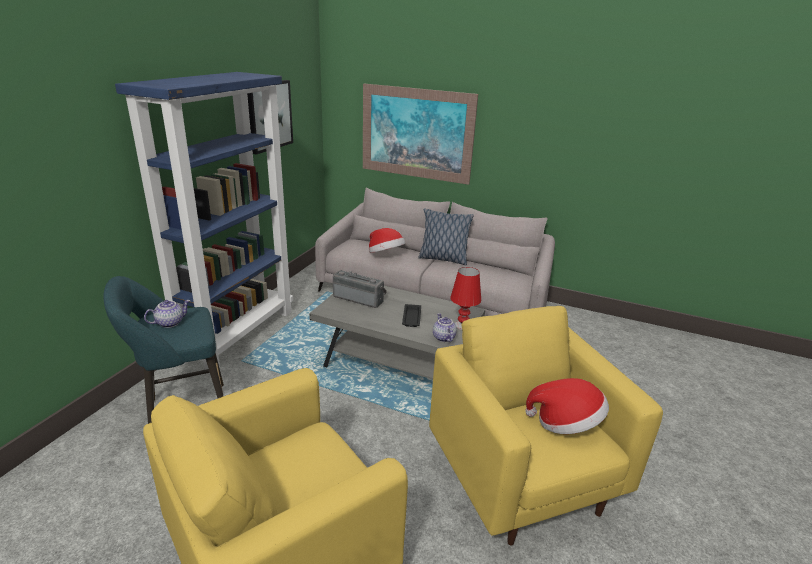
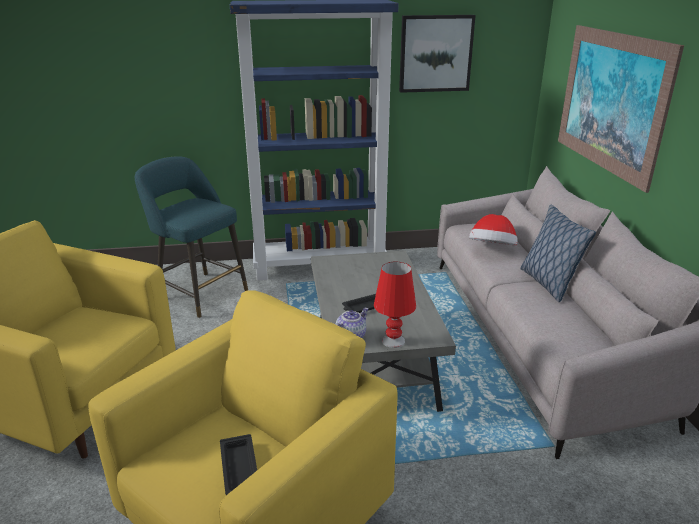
camera: 60 degrees right, 0 degrees up
teapot [144,300,190,328] -> none
radio [333,270,387,308] -> none
hat [525,378,609,434] -> black tray [220,434,257,495]

